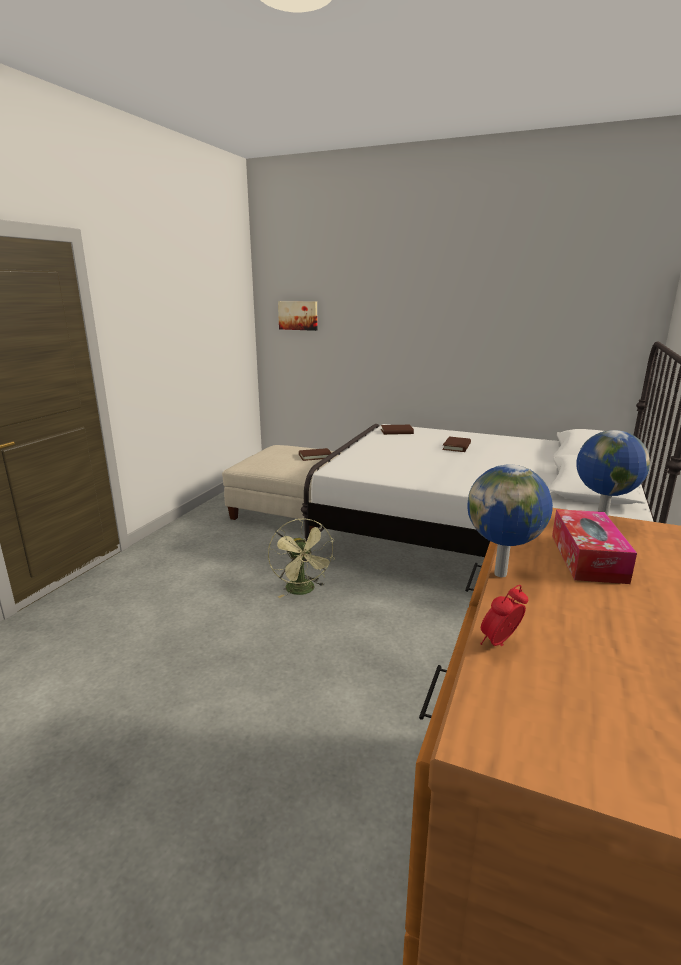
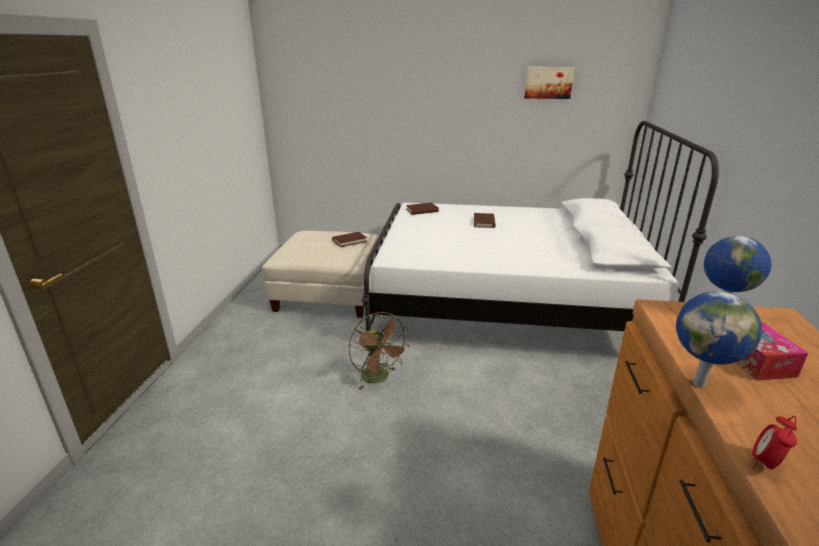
camera: 15 degrees left, 5 degrees up
green fan [268,518,335,598] -> brown fan [349,312,410,390]
picture [278,301,318,331] -> picture moved to [524,67,574,99]

